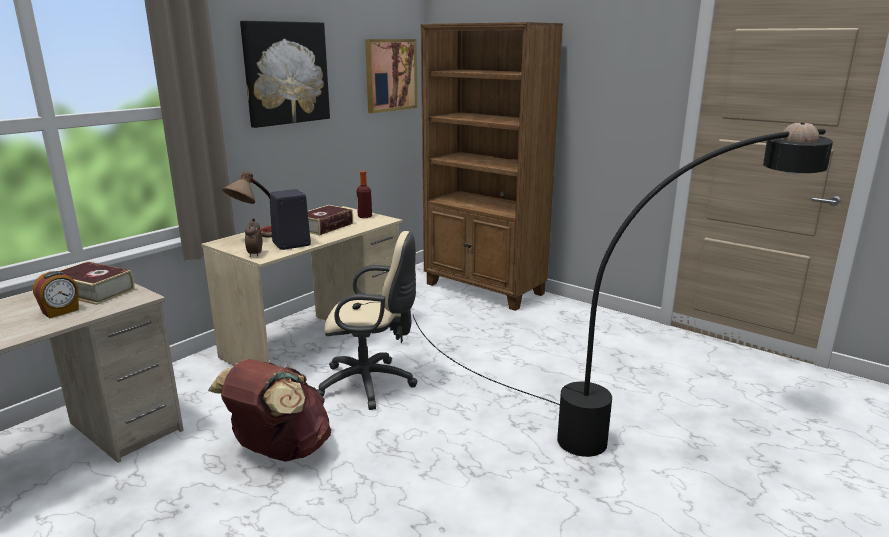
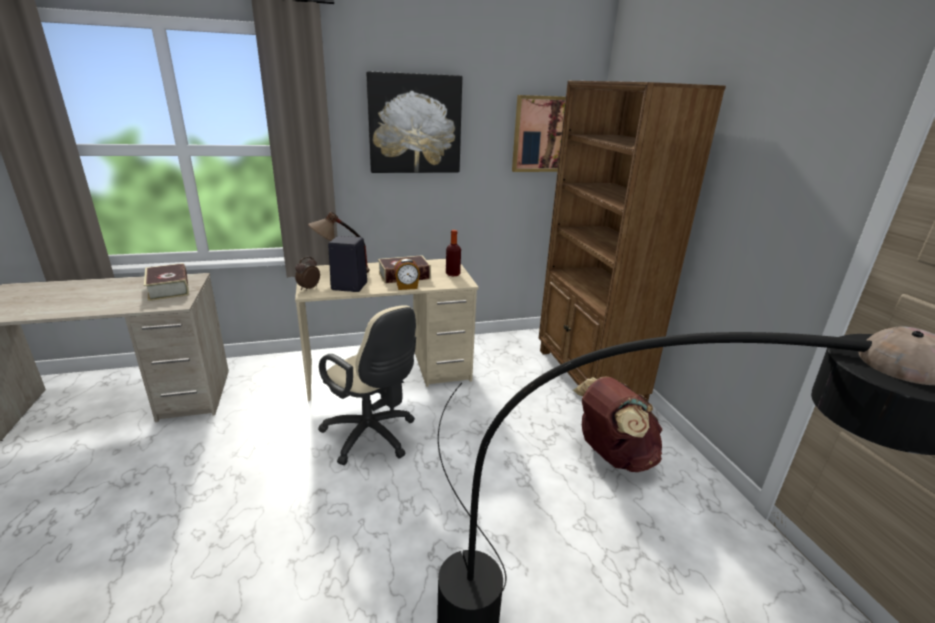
camera: 35 degrees right, 5 degrees up
alarm clock [33,271,79,318] -> alarm clock moved to [394,258,420,290]
brown backpack [208,359,331,462] -> brown backpack moved to [573,376,662,472]

